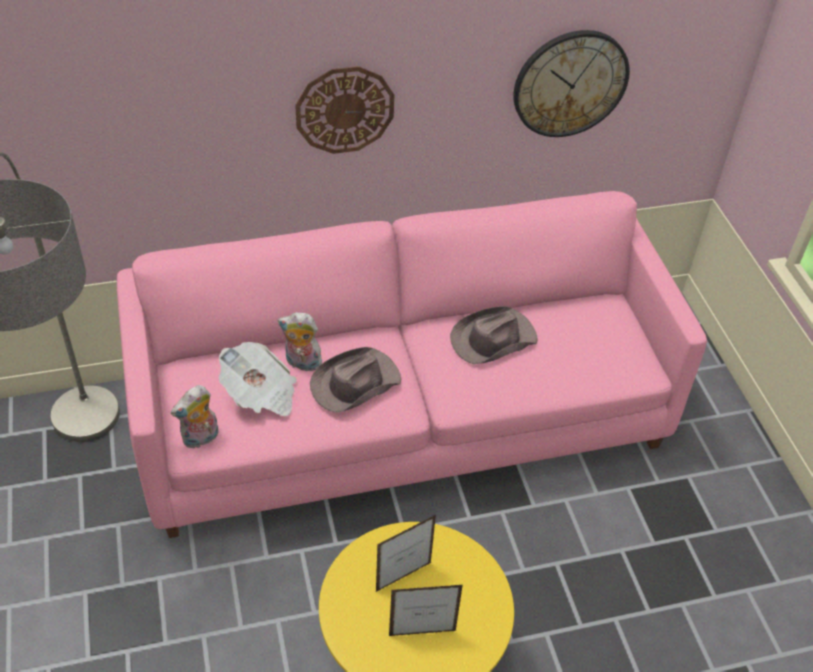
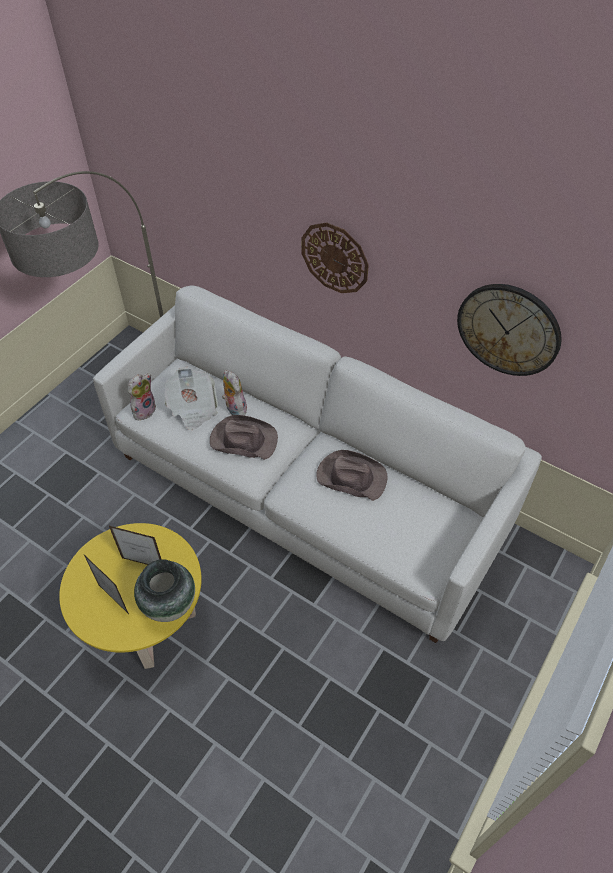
camera: 50 degrees right, 5 degrees up
pink sofa [117,191,707,538] -> white sofa [93,285,542,643]
plush toy [171,385,219,448] -> plush toy turned 120 degrees clockwise [128,374,156,420]
none -> vase [134,559,195,622]

